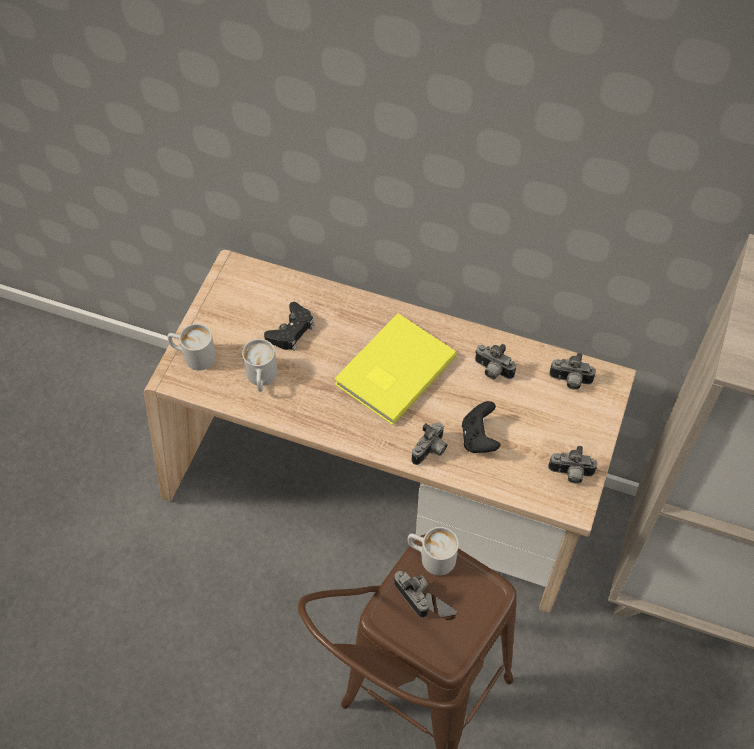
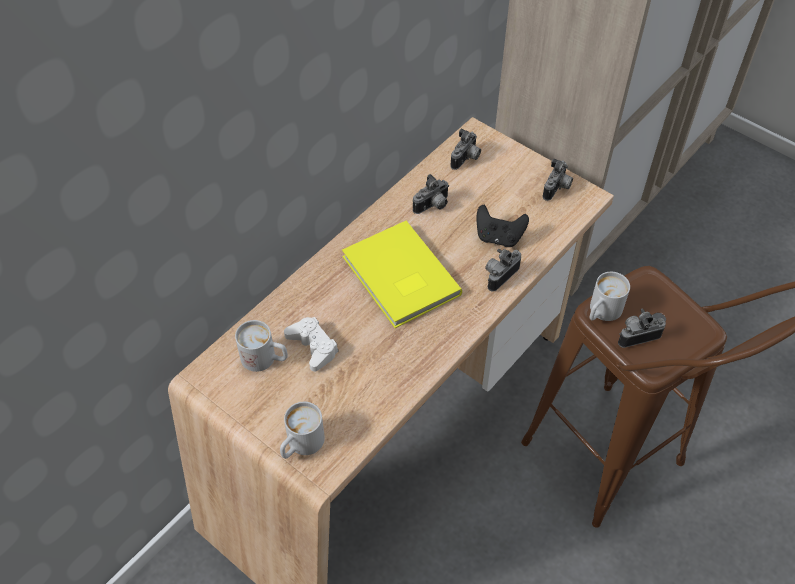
camera: 70 degrees left, 5 degrees down
white mug [242,339,278,392] -> white mug moved to [235,320,288,372]
black game controller [264,302,314,351] -> white game controller [284,317,339,372]
camera [411,422,447,465] -> camera turned 105 degrees counterclockwise [485,249,521,292]

